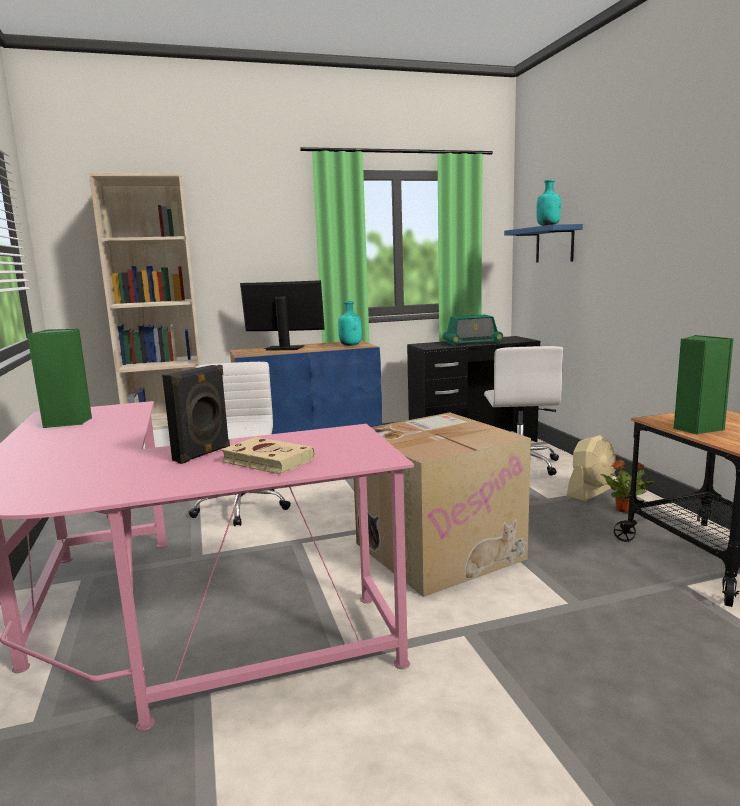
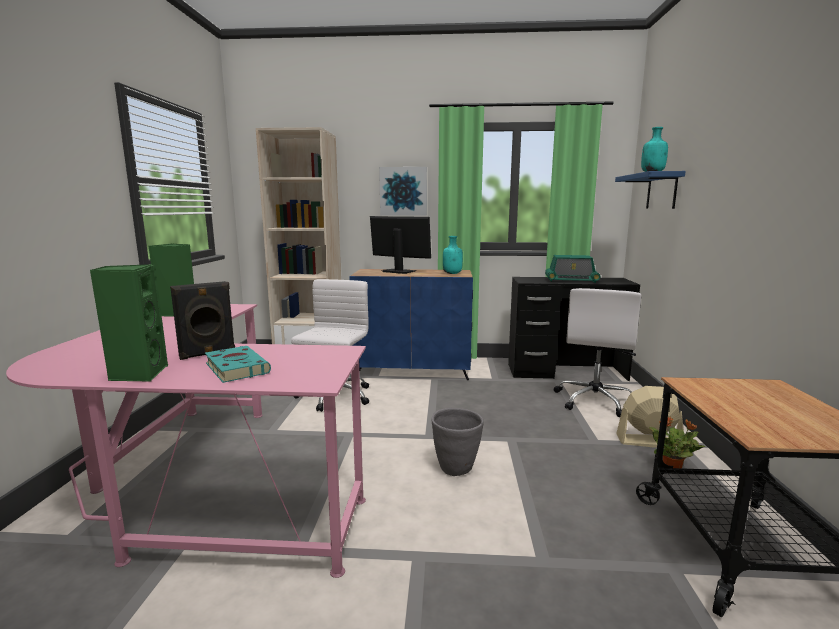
camera: 20 degrees right, 0 degrees up
beige book [220,437,315,475] -> turquoise book [205,346,271,383]
cardboard box [354,413,531,597] -> grey planter [431,408,484,476]
beige fan [567,435,616,501] -> beige fan turned 150 degrees counterclockwise [616,386,684,449]
green speaker [673,335,734,435] -> green speaker moved to [90,264,168,382]
none -> picture [379,167,427,216]

